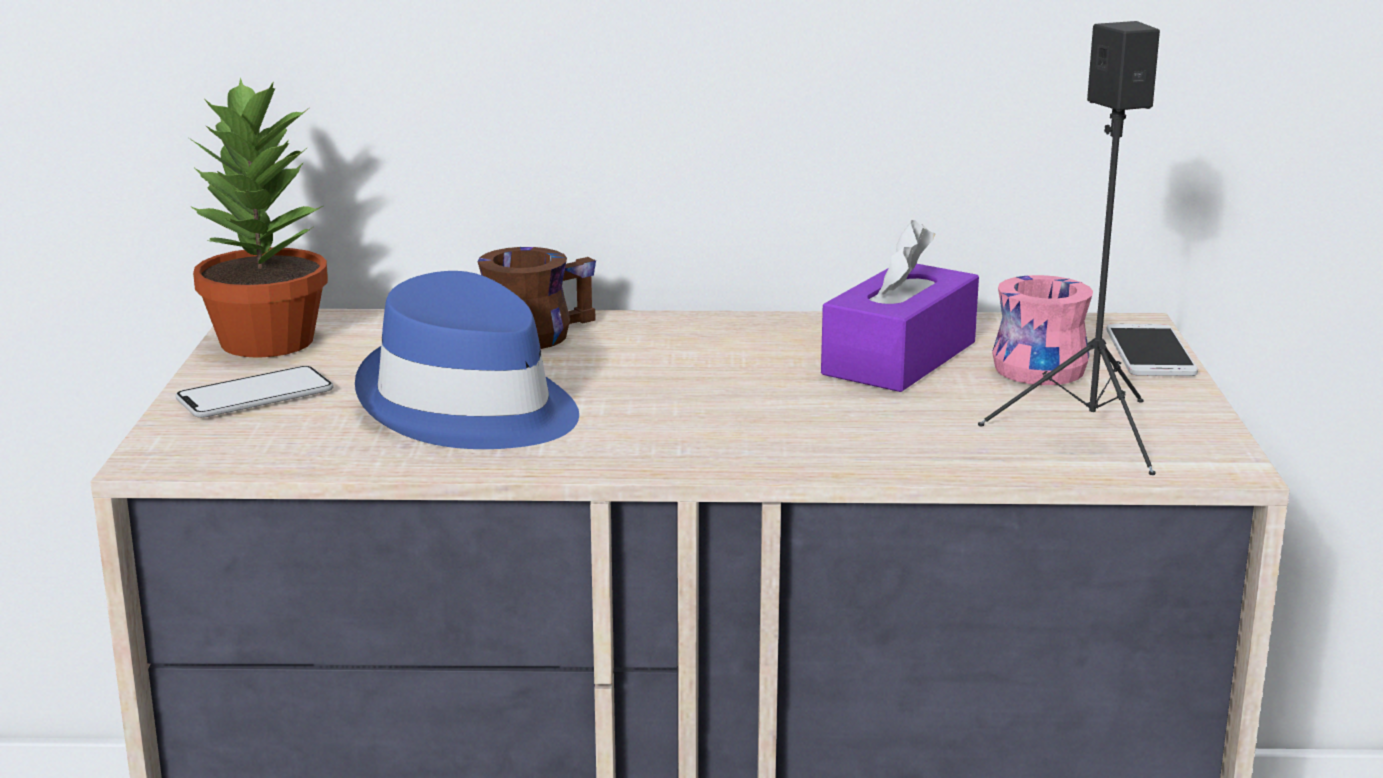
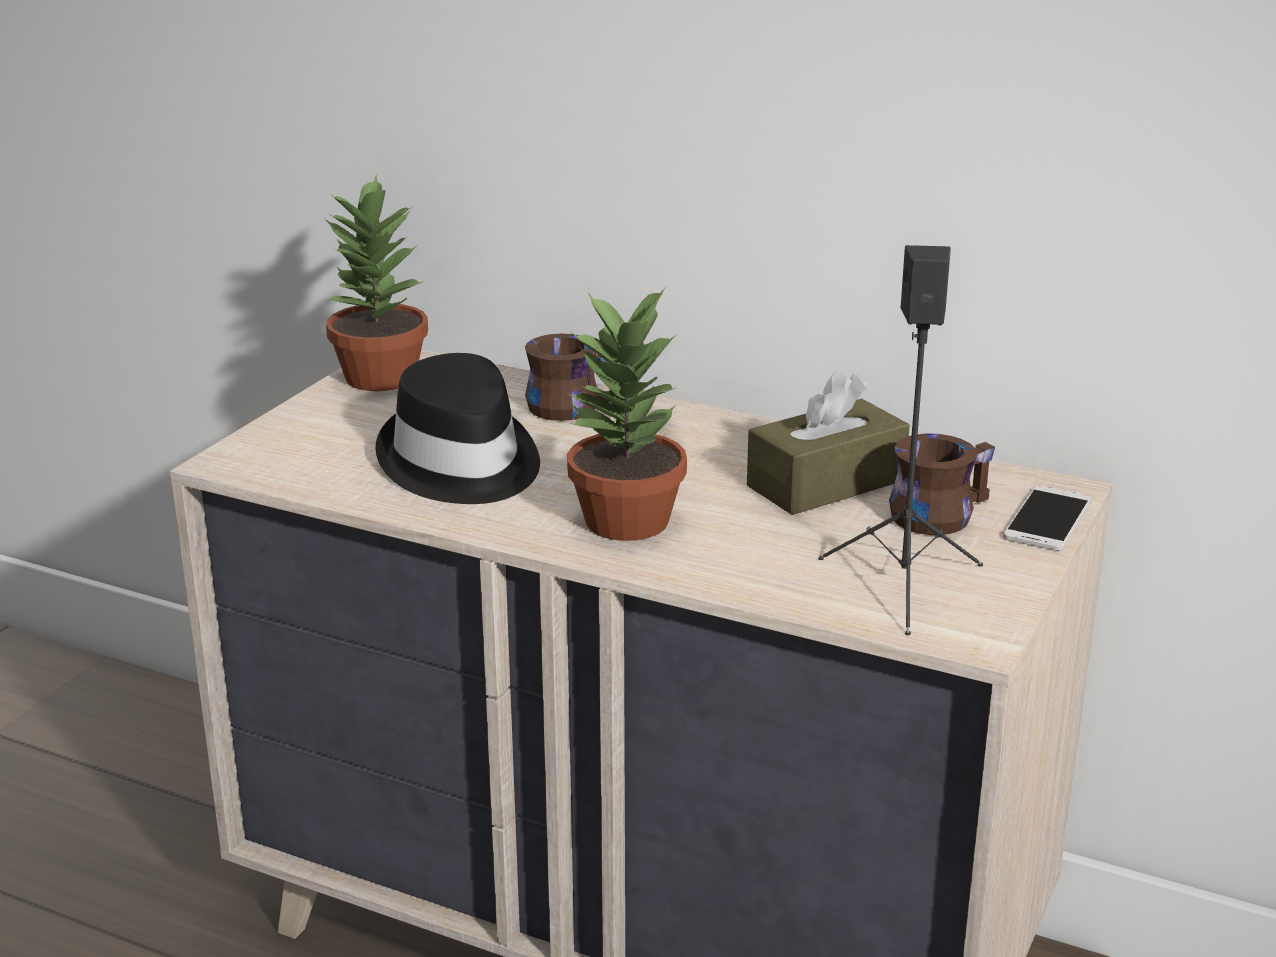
camera: 25 degrees right, 5 degrees up
phone [175,366,334,418] -> none
blue hat [355,271,579,449] -> black hat [375,353,540,504]
purple tissue box [821,220,979,392] -> brown tissue box [747,371,910,515]
pink mug [992,275,1093,385] -> brown mug [889,433,995,535]
none -> potted plant [567,287,687,541]

